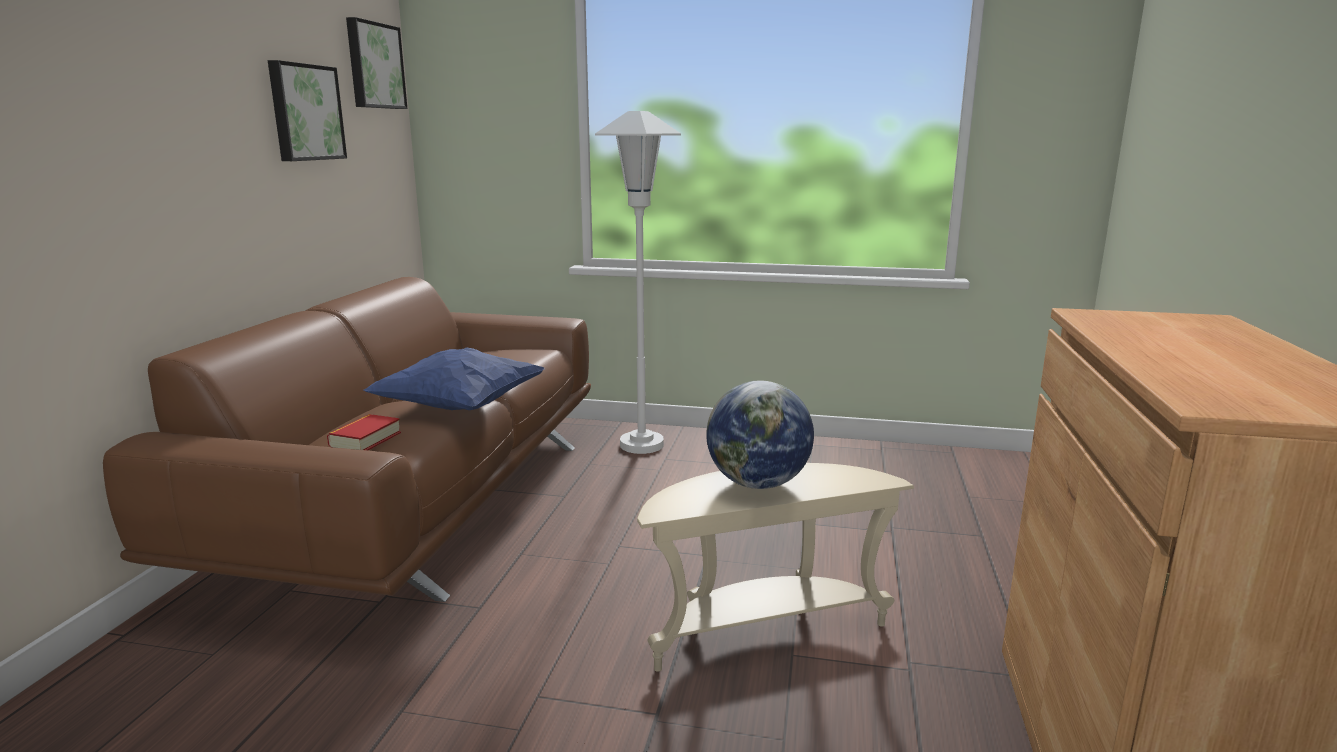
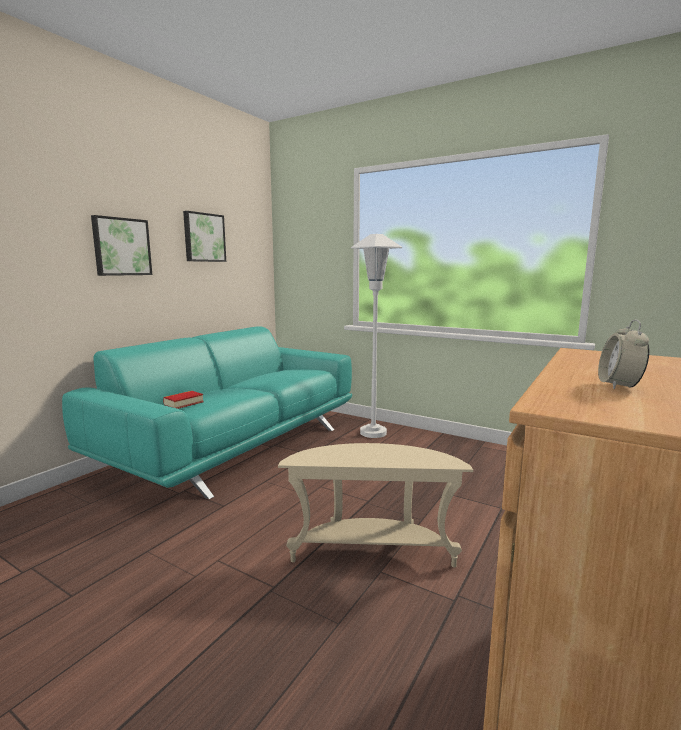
camera: 20 degrees right, 5 degrees down
brown sofa [103,277,591,602] -> turquoise sofa [62,326,352,499]
picture [346,17,407,109] -> picture moved to [91,215,152,276]
blue pillow [363,347,544,410] -> none
globe [706,380,814,489] -> none
none -> alarm clock [598,319,650,389]

